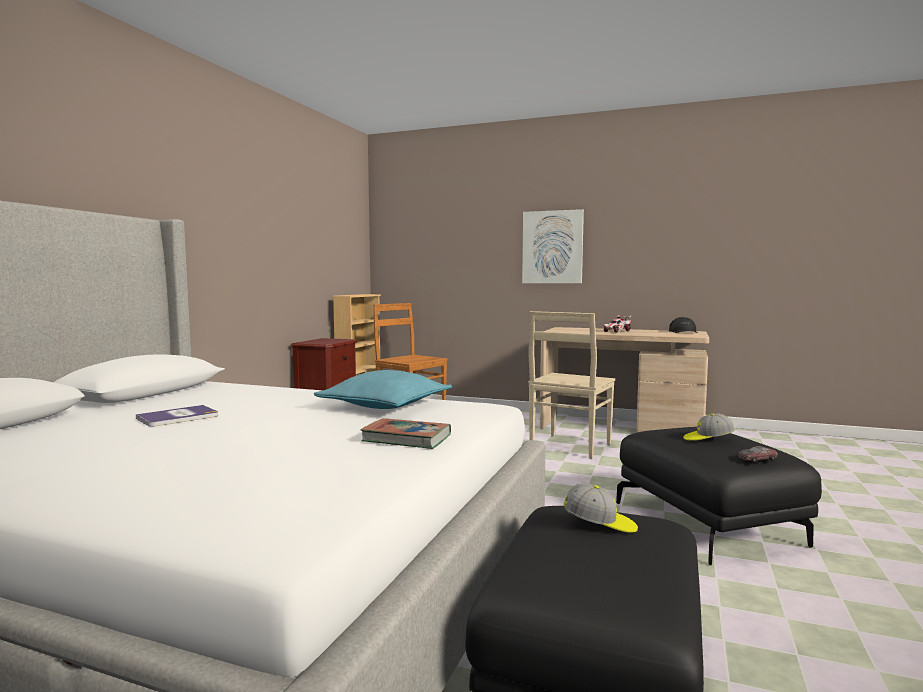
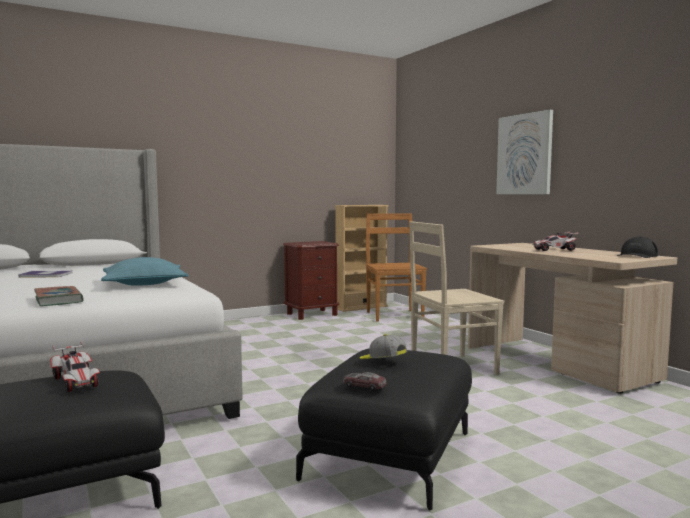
camera: 40 degrees right, 0 degrees up
cap [564,483,638,533] -> toy car [50,341,100,392]

